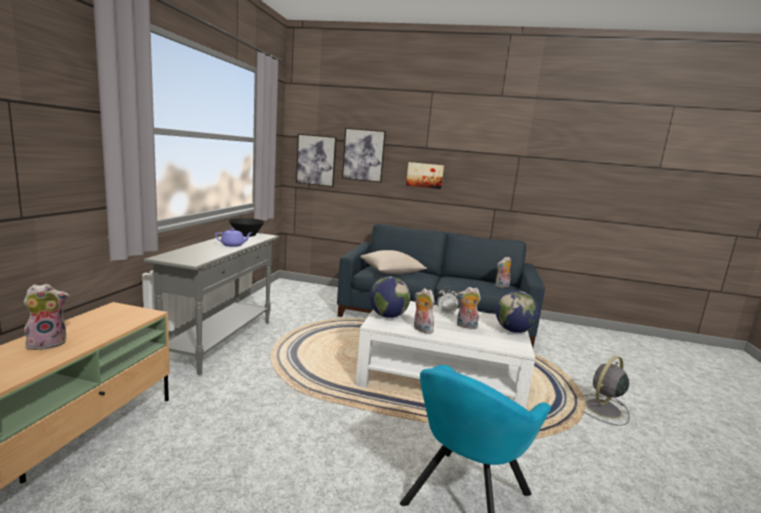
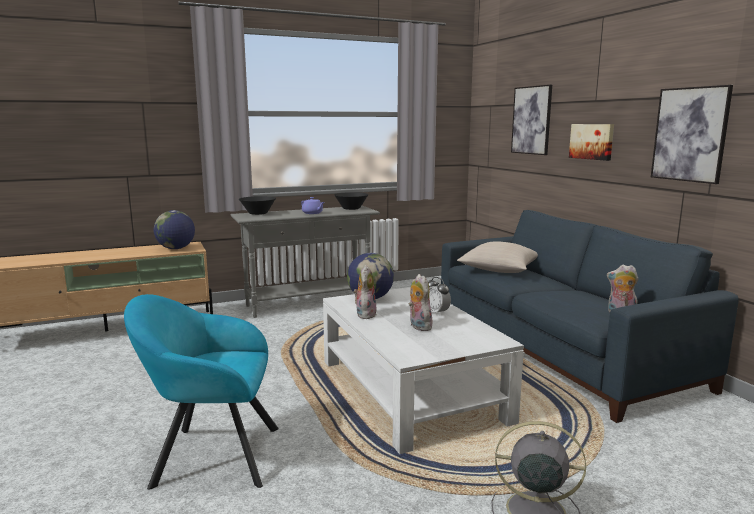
camera: 55 degrees right, 0 degrees up
plush toy [23,284,70,350] -> none
picture [296,134,337,187] -> picture moved to [651,85,733,184]
globe [496,291,540,333] -> globe moved to [154,210,195,249]
none -> black bowl [239,196,276,215]

